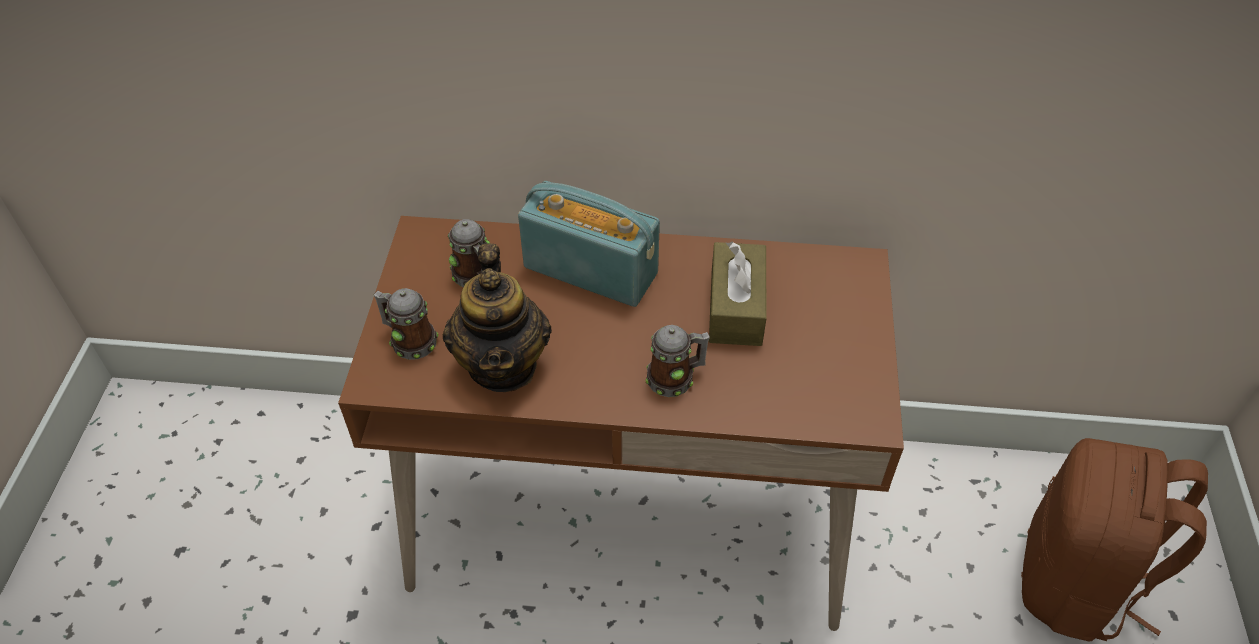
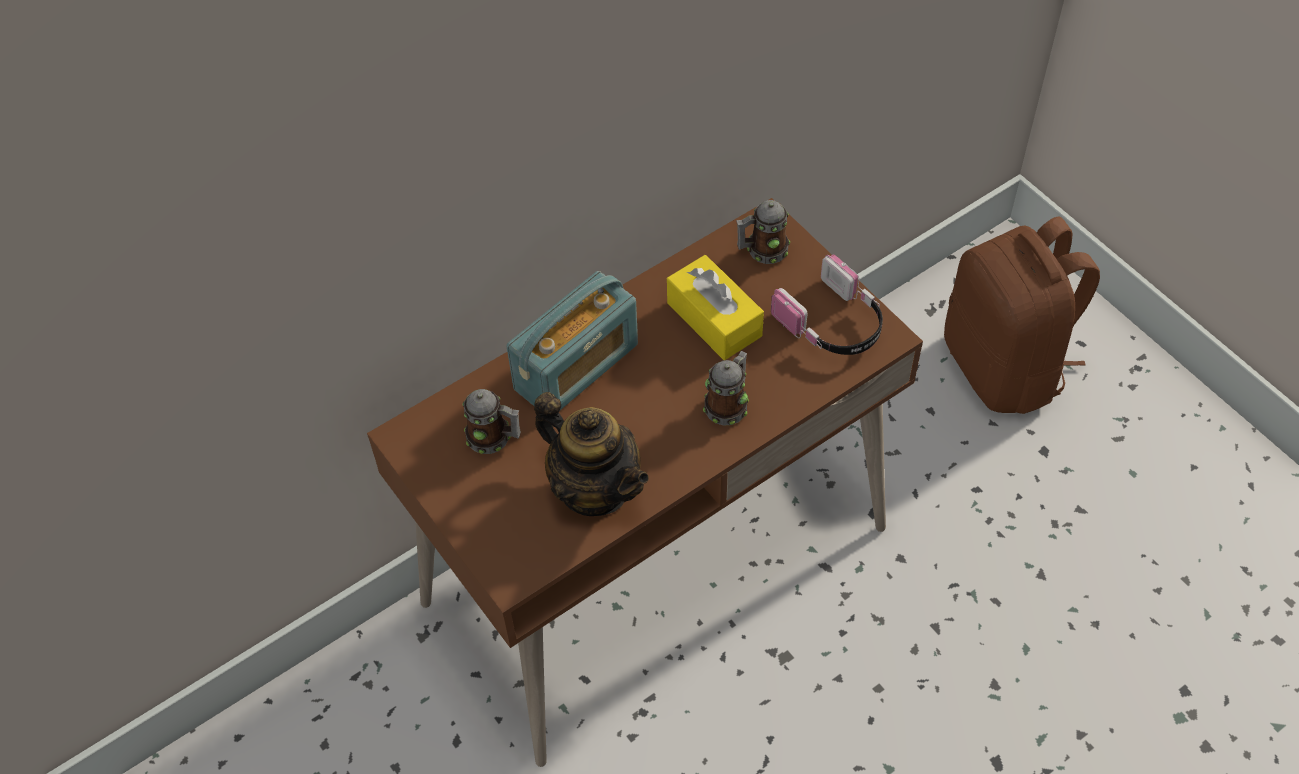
camera: 40 degrees left, 5 degrees up
mug [374,288,439,360] -> mug moved to [736,200,790,264]
radio [518,181,660,307] -> radio turned 150 degrees clockwise [507,271,638,410]
brown tissue box [709,242,767,346] -> yellow tissue box [667,255,764,360]
none -> headphones [771,254,883,355]

